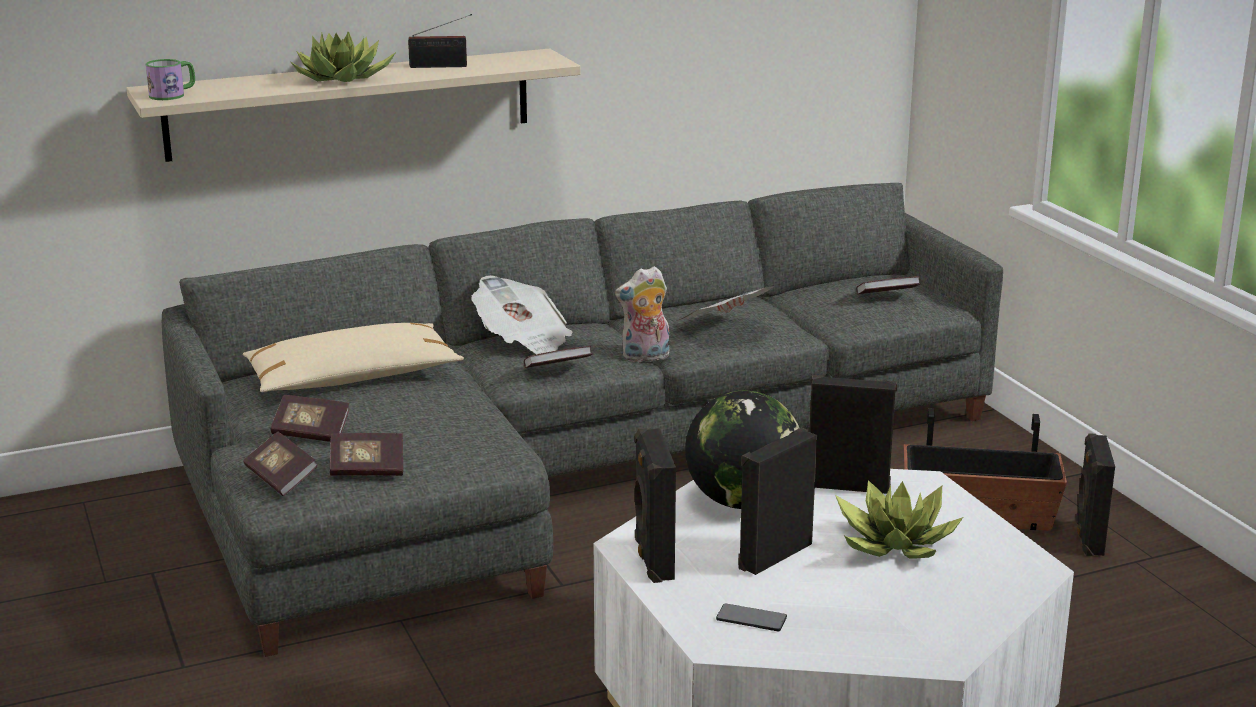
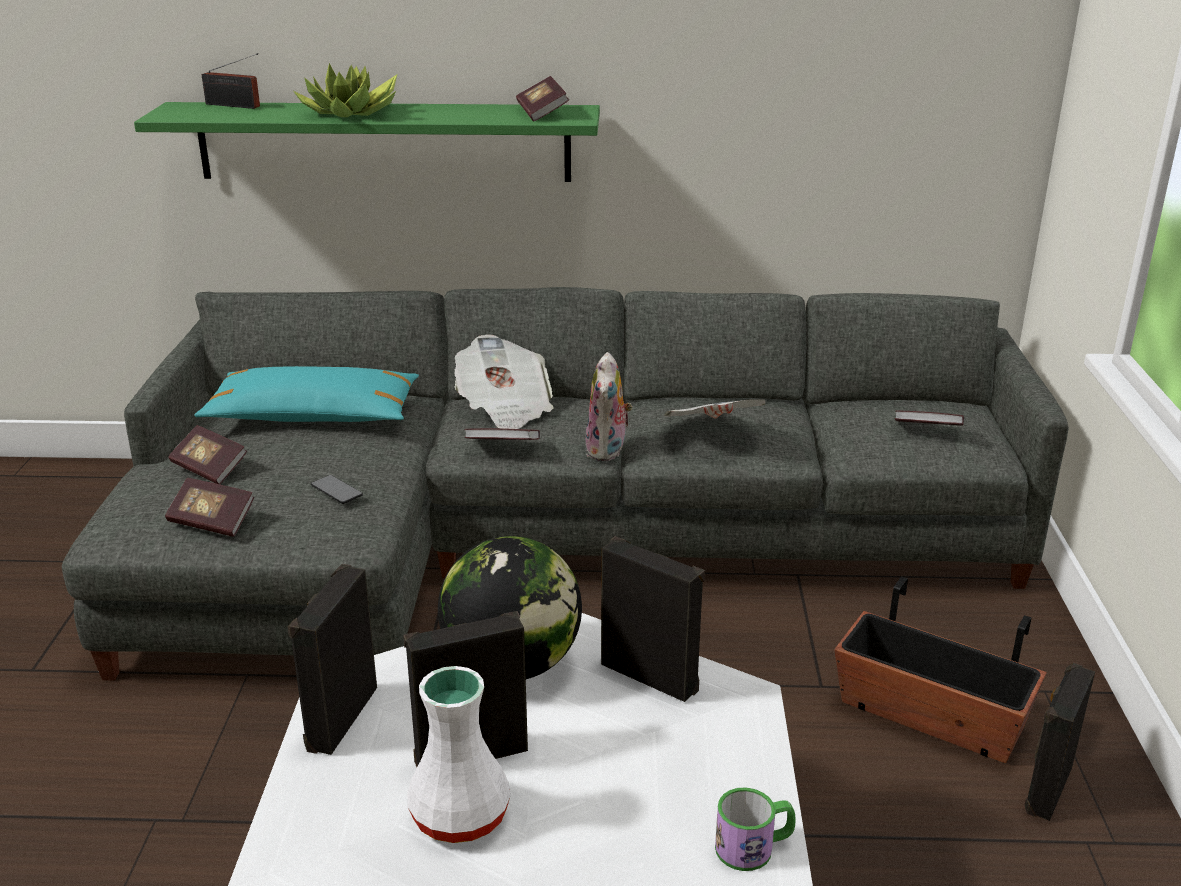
camera: 25 degrees right, 5 degrees up
beige shelf [127,49,581,162] -> green shelf [134,102,600,182]
mug [145,59,195,100] -> mug moved to [715,788,796,871]
beige pillow [243,323,464,392] -> turquoise pillow [195,366,419,422]
book [243,432,318,496] -> book moved to [516,76,569,121]
radio [408,14,472,68] -> radio moved to [202,53,260,109]
plush toy [615,266,669,363] -> plush toy turned 90 degrees counterclockwise [586,352,633,461]
phone [716,603,787,631] -> phone moved to [311,475,363,504]
potted plant [835,480,963,558] -> none
none -> white vase [407,666,510,843]

